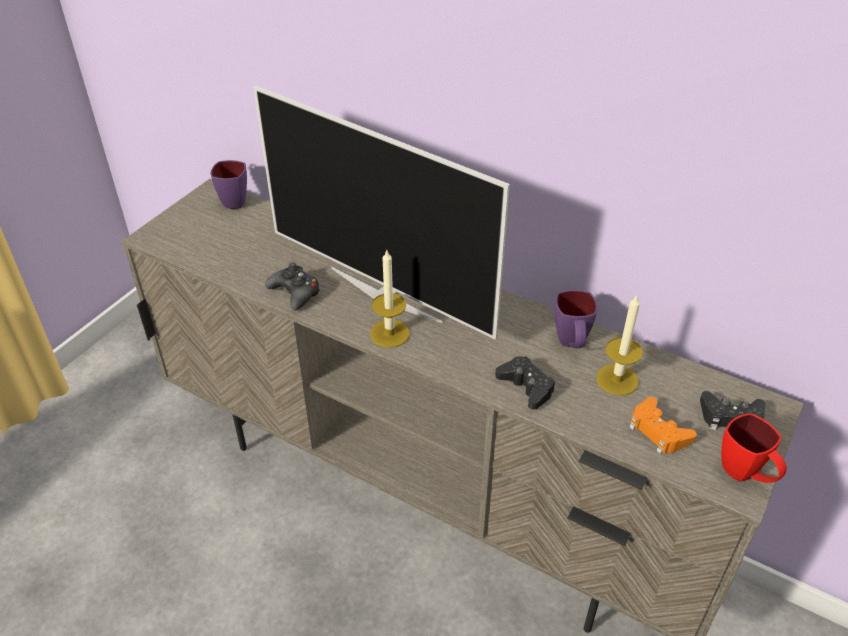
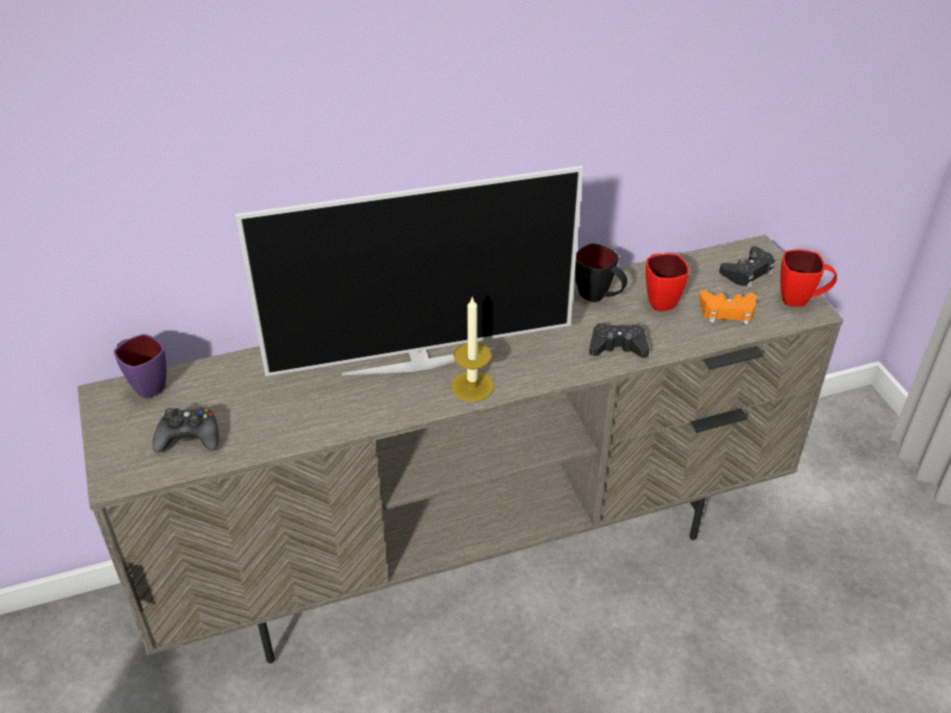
camera: 50 degrees left, 0 degrees up
black game controller [265,263,320,311] -> black game controller moved to [152,407,219,453]
purple mug [555,290,598,349] -> black mug [575,243,627,302]
candle [596,295,643,396] -> red mug [646,254,689,311]

